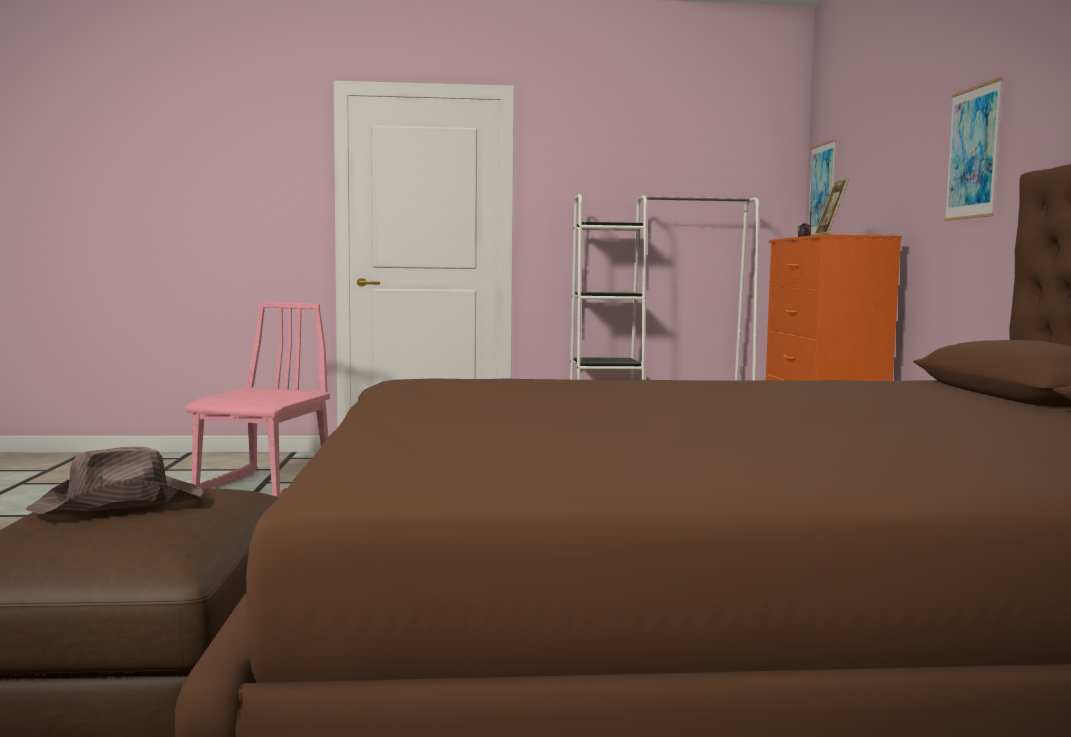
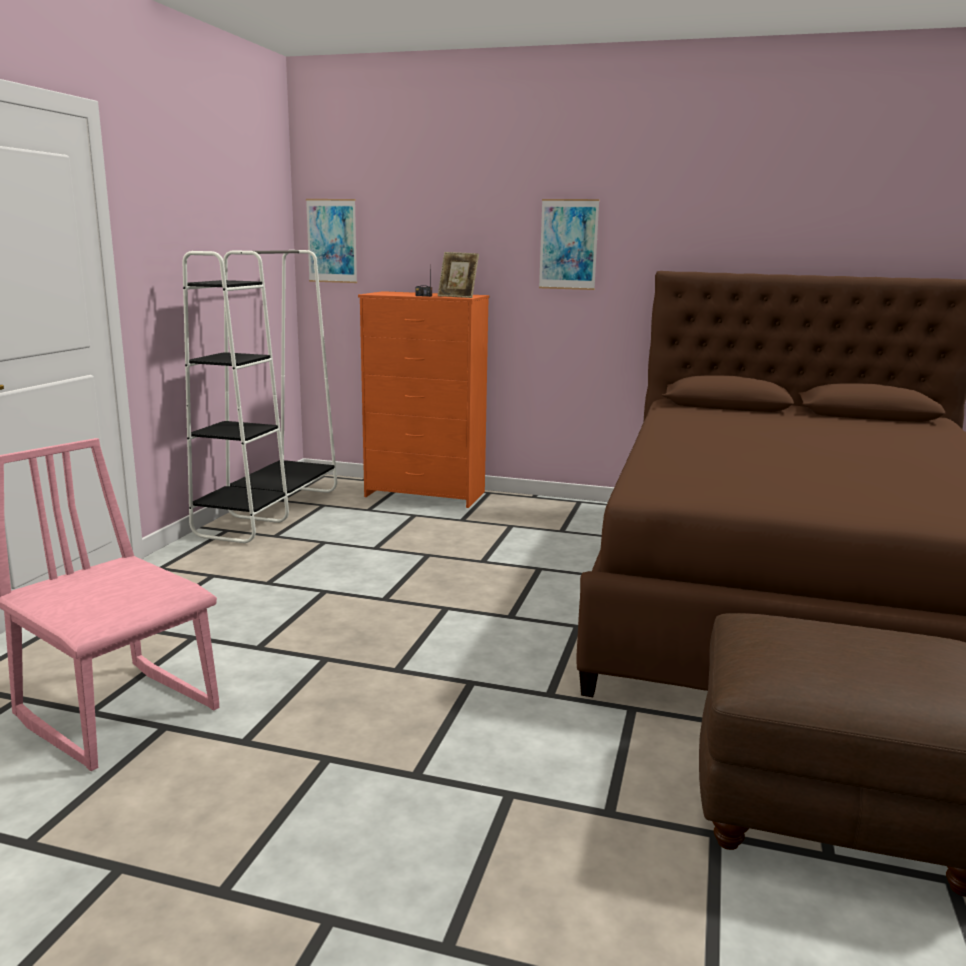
camera: 70 degrees left, 10 degrees up
brown hat [26,447,204,515] -> none

